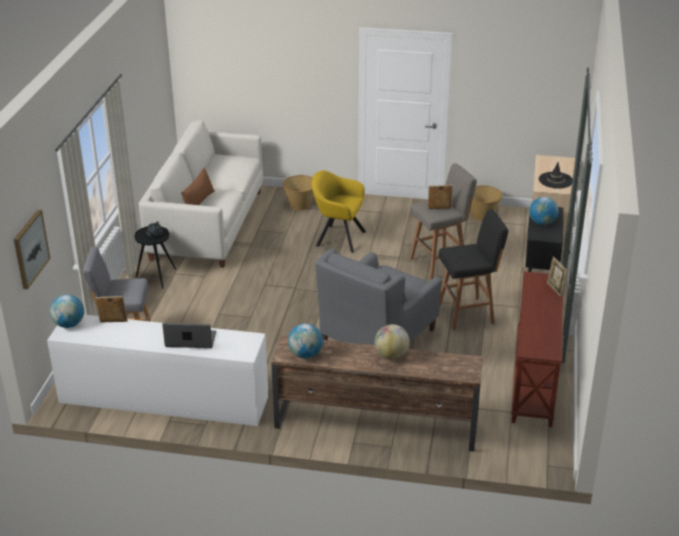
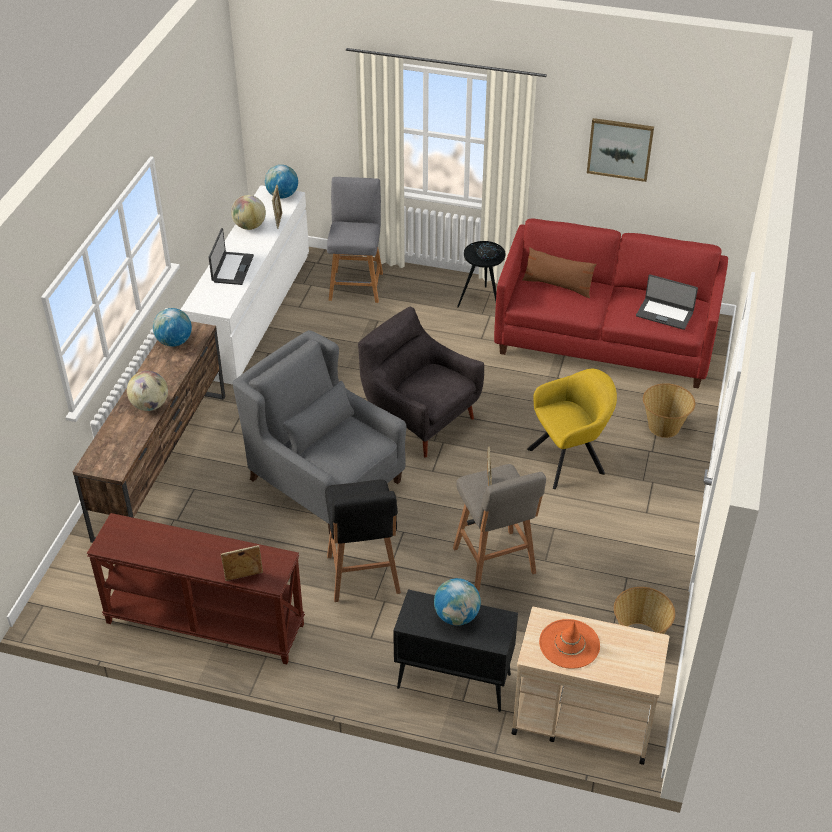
camera: 95 degrees right, 10 degrees up
picture [14,210,50,289] -> picture moved to [587,118,654,182]
white sofa [139,120,263,268] -> red sofa [494,219,728,389]
yellow armchair [312,170,366,253] -> yellow armchair turned 45 degrees clockwise [527,369,617,489]
black hat [539,162,573,189] -> orange hat [539,619,600,669]
none -> globe [231,195,266,230]
none -> grey armchair [358,307,484,458]
none -> laptop [636,274,698,330]

